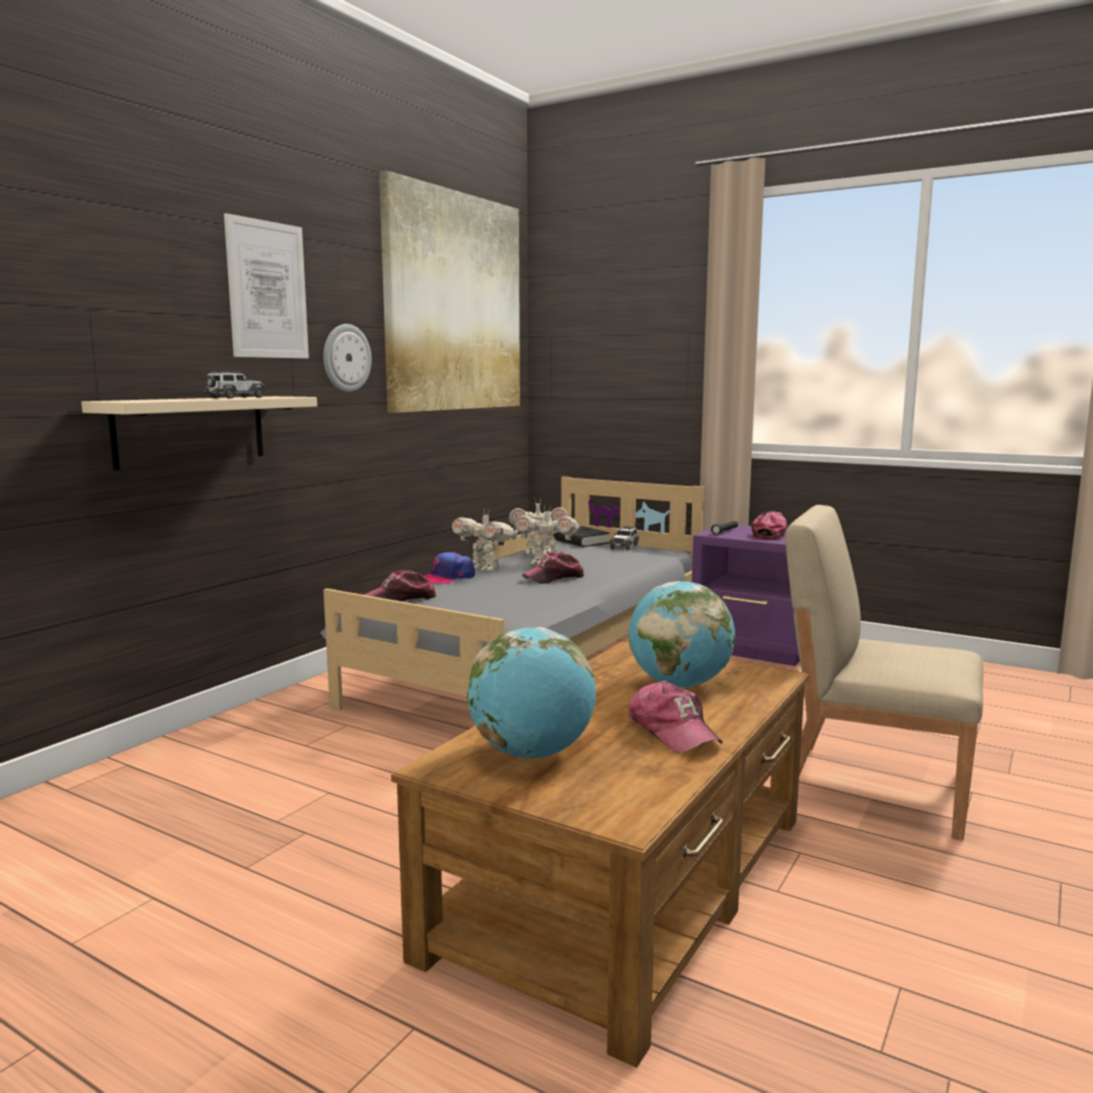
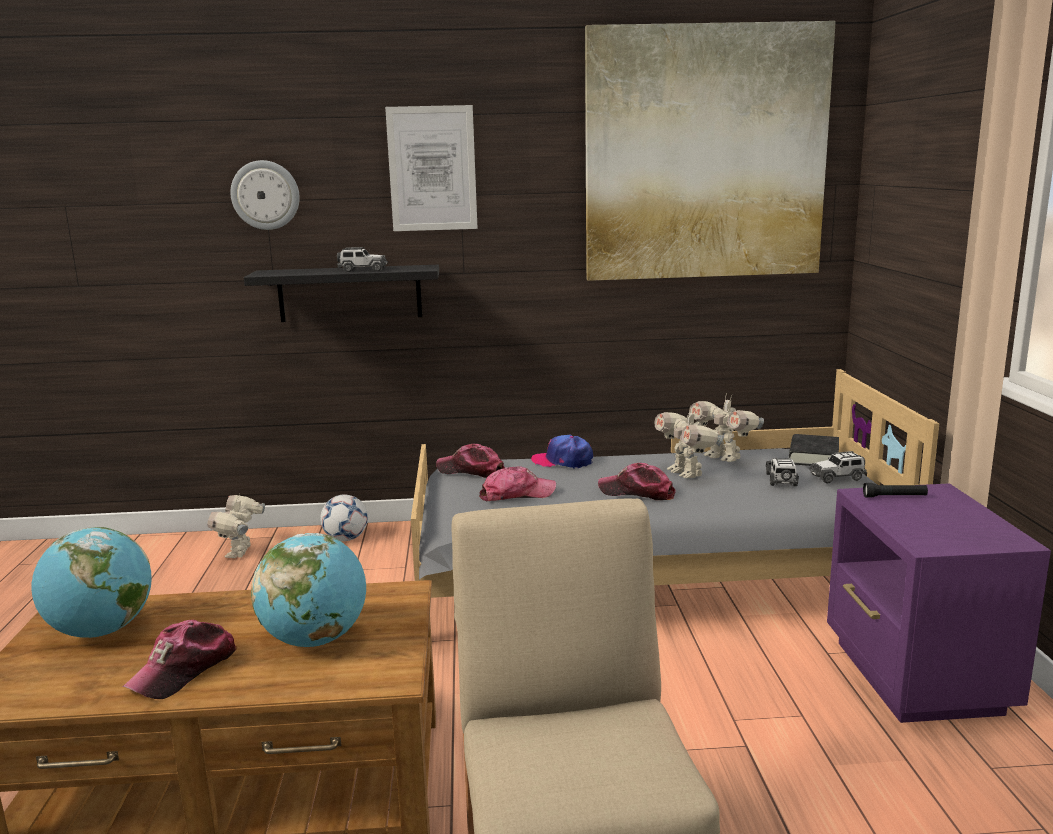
camera: 55 degrees right, 5 degrees up
beige shelf [81,396,317,471] -> black shelf [244,265,439,322]
wall clock [323,324,372,392] -> wall clock moved to [230,160,300,230]
toy robot [452,511,518,570] -> toy robot moved to [207,494,265,558]
cap [751,511,787,540] -> cap moved to [479,466,556,501]
none -> football [320,494,368,541]
none -> toy car [766,457,799,486]

